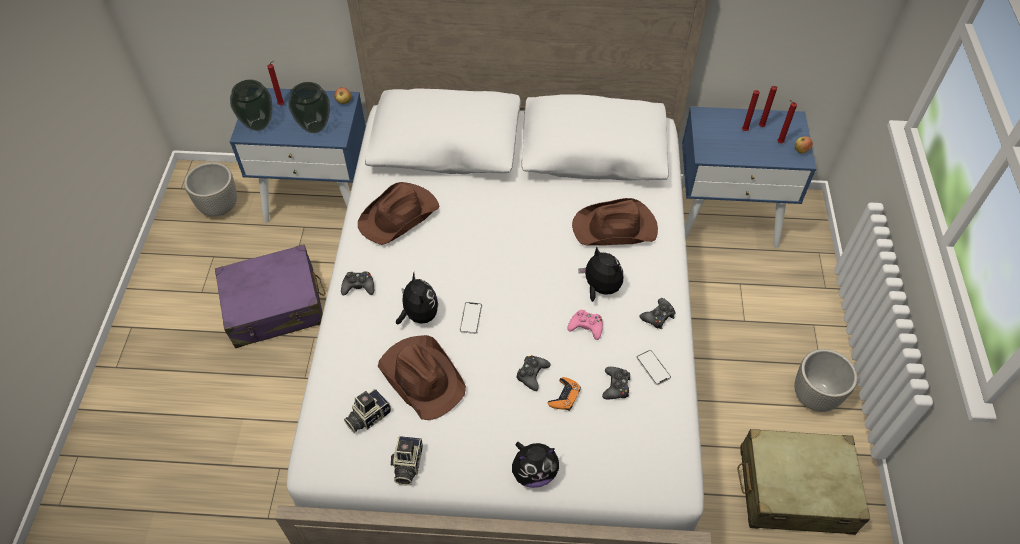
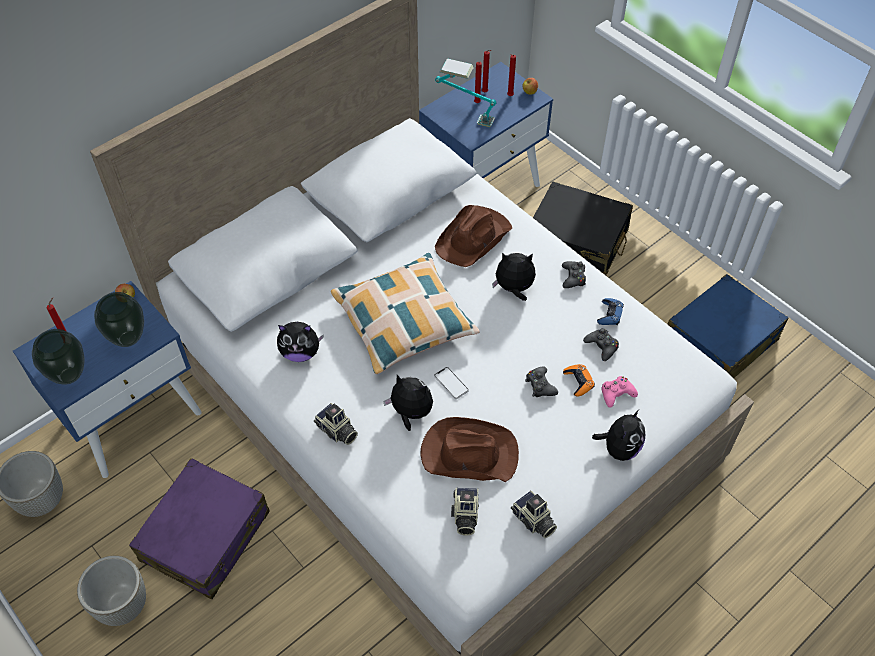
camera: 45 degrees left, 0 degrees up
black game controller [341,271,374,295] -> camera [314,403,358,445]
brown hat [358,182,439,245] -> plush toy [277,322,324,362]
pink game controller [567,310,603,340] -> pink game controller moved to [601,376,638,408]
phone [636,350,671,385] -> blue game controller [597,298,624,325]
beige suitcase [737,429,870,535] -> blue suitcase [667,274,788,378]
grey planter [795,349,857,412] -> grey planter moved to [77,556,146,626]
none -> pillow [331,253,480,374]
none -> table lamp [435,58,497,128]
none -> black suitcase [533,181,633,275]

